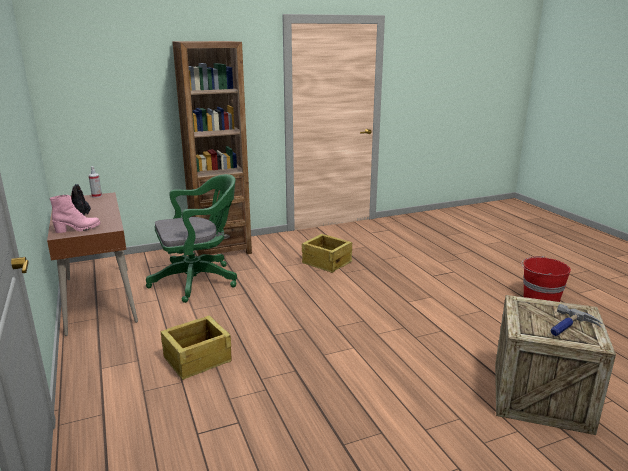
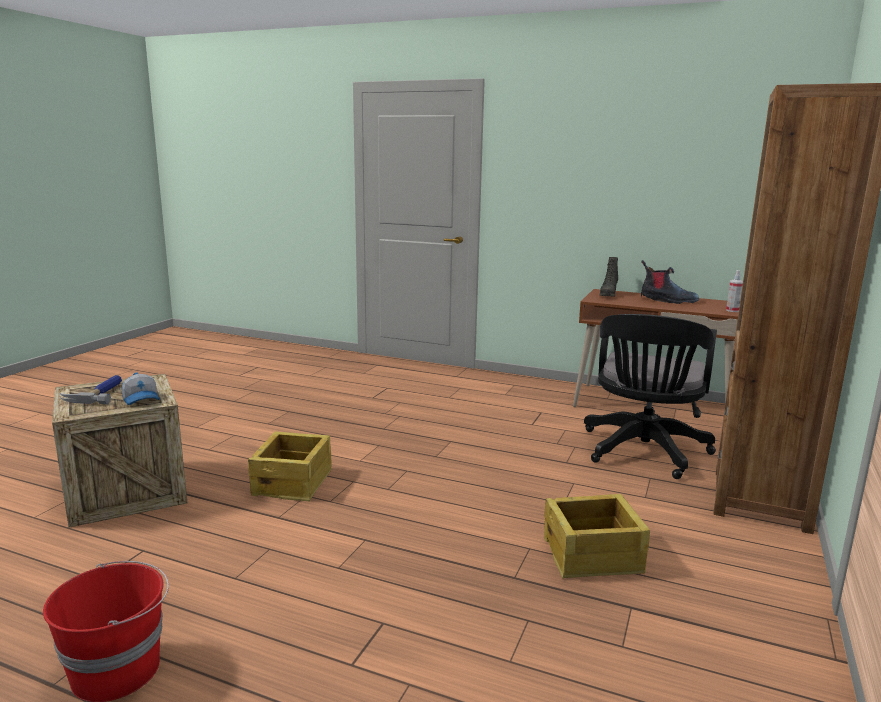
camera: 135 degrees right, 5 degrees down
pink boot [49,195,100,233] -> black boot [600,257,618,296]
green office chair [146,174,237,303] -> black office chair [584,314,717,479]
crate [161,315,232,380] -> crate moved to [248,432,332,502]
none -> cap [122,373,160,405]

